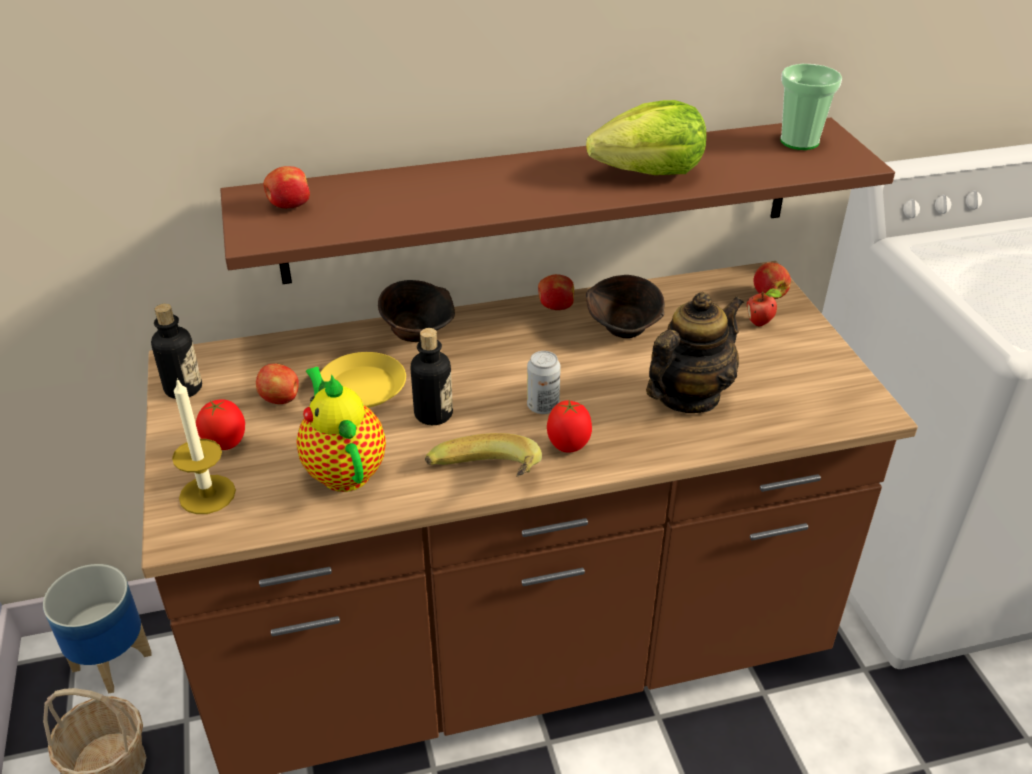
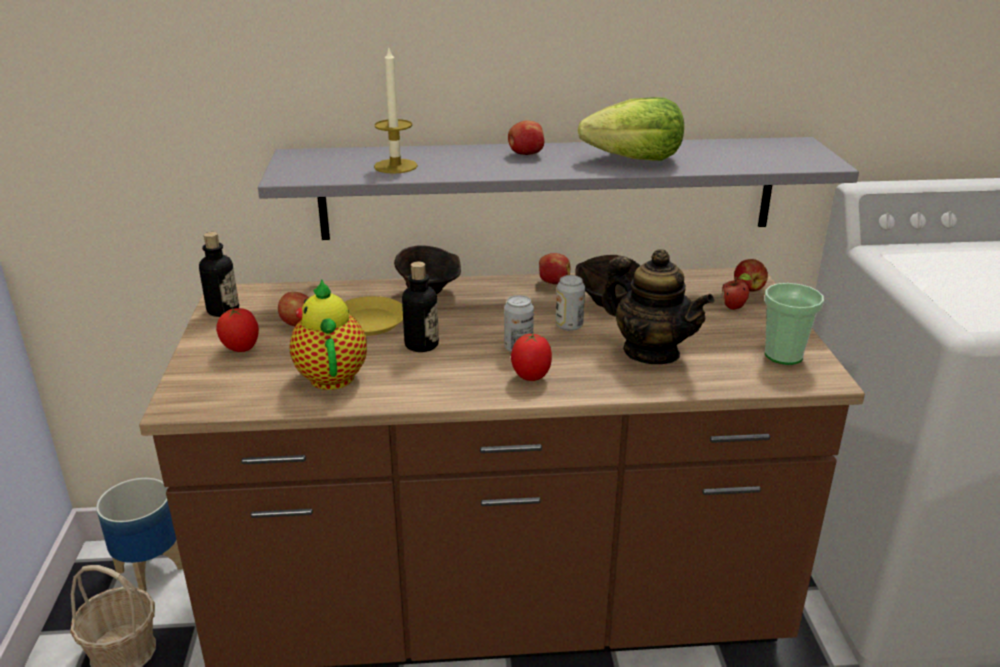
camera: 10 degrees right, 10 degrees down
candle [172,378,236,514] -> candle moved to [374,48,418,174]
brown shelf [220,117,895,284] -> grey shelf [258,137,859,240]
apple [263,166,310,209] -> apple moved to [508,121,544,155]
banana [425,433,542,477] -> none
teapot [646,292,744,413] -> teapot turned 75 degrees clockwise [602,249,714,364]
cup [780,64,842,150] -> cup moved to [765,283,824,365]
none -> can [556,275,585,331]

